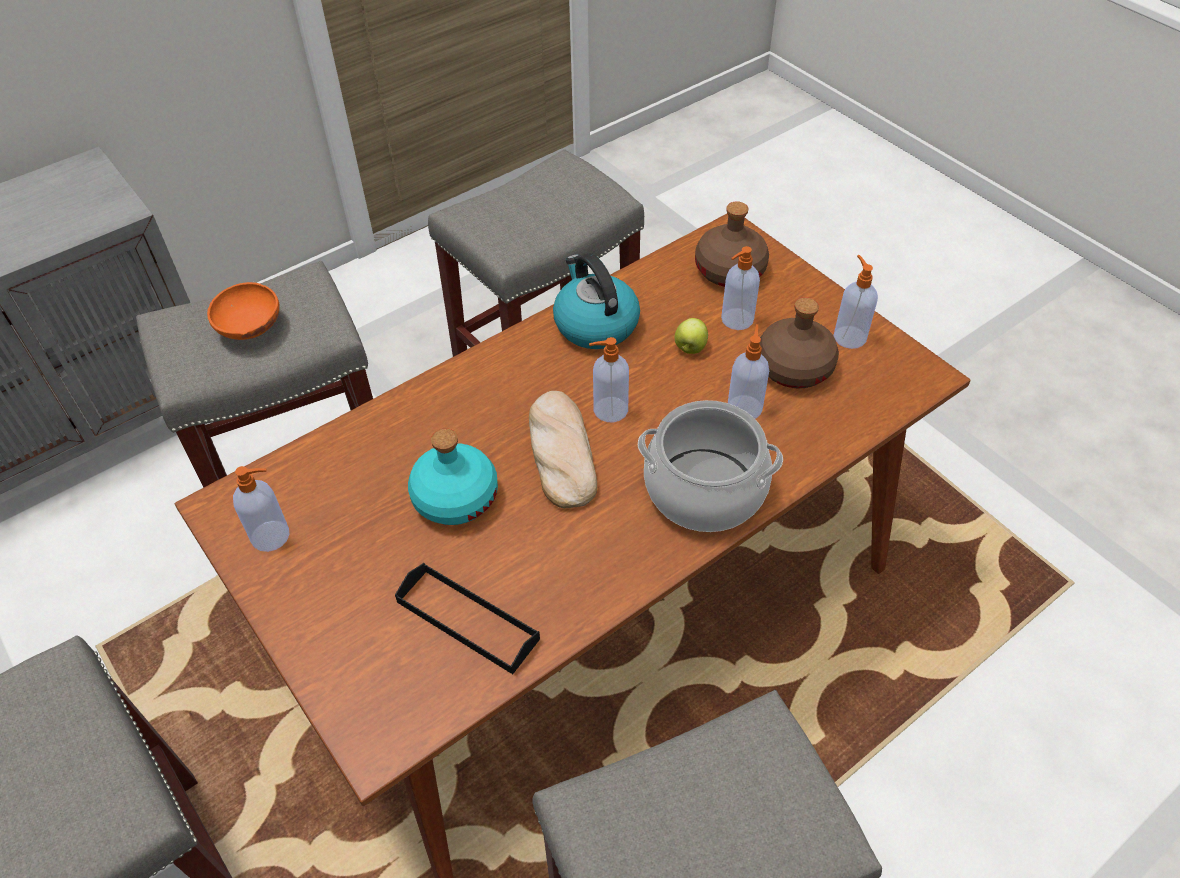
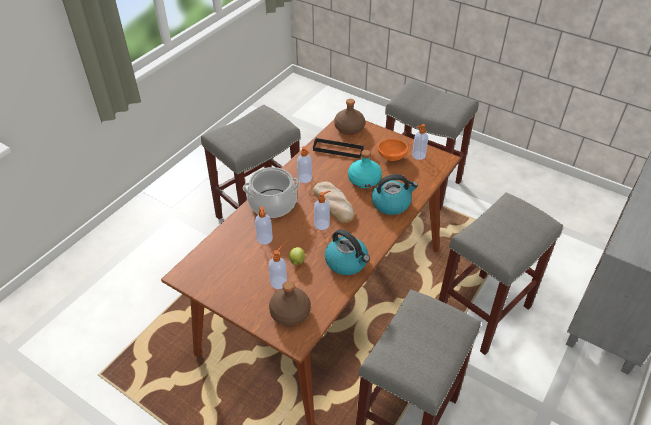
camera: 160 degrees right, 5 degrees down
orange bowl [207,282,280,340] -> orange bowl moved to [378,139,408,161]
brown bottle [759,297,839,388] -> brown bottle moved to [334,99,365,135]
soap dispenser [833,255,878,349] -> soap dispenser moved to [297,146,312,183]
none -> kettle [372,174,418,215]

